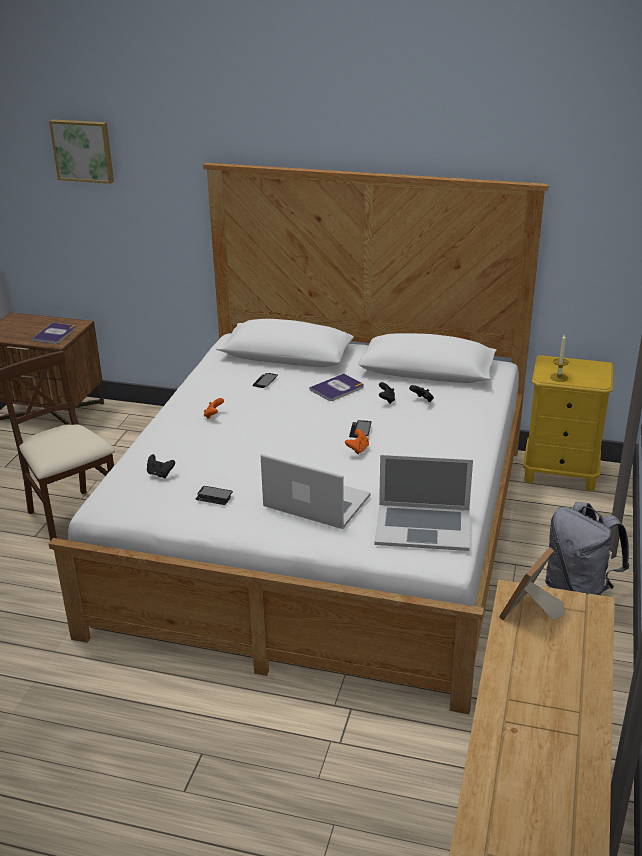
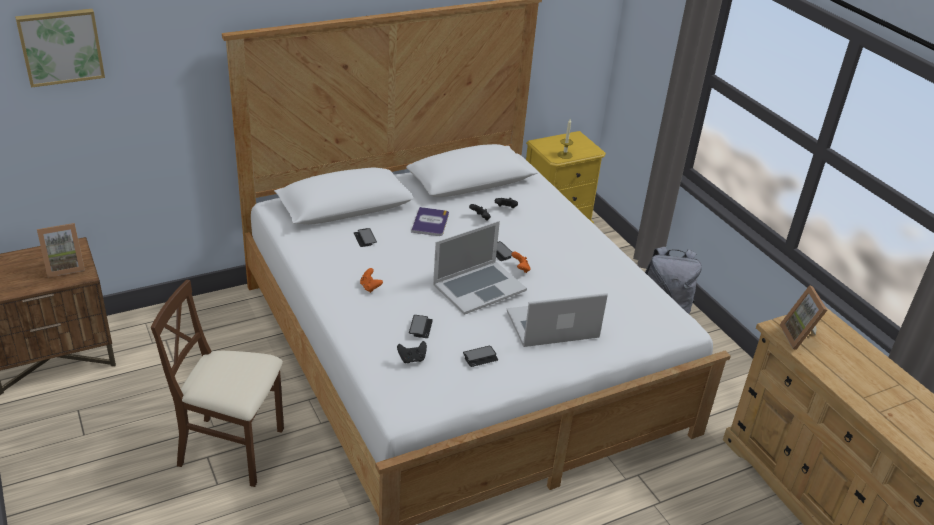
camera: 45 degrees left, 5 degrees up
book [32,323,76,344] -> picture frame [37,223,85,278]
laptop [374,455,473,551] -> laptop moved to [433,221,527,315]
none -> phone [409,315,433,338]

